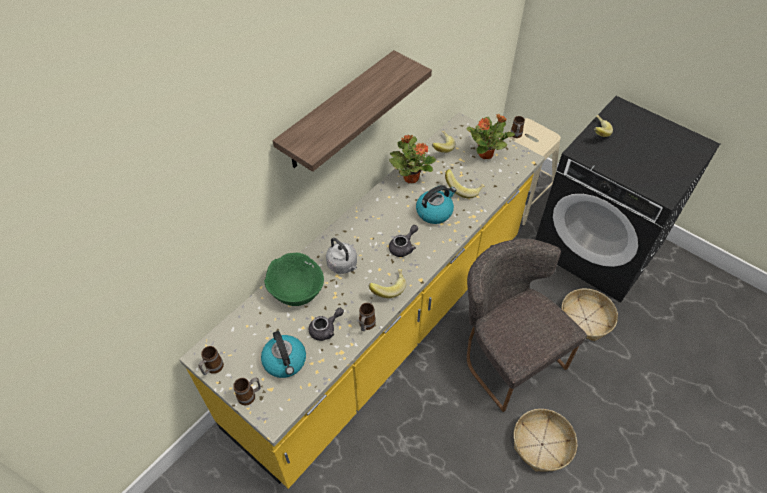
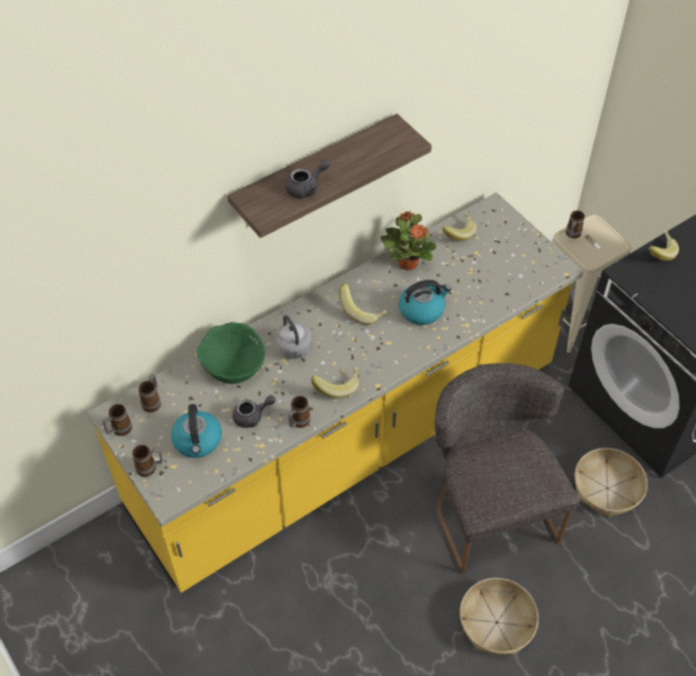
camera: 15 degrees right, 0 degrees up
grey teapot [389,225,418,257] -> grey teapot moved to [286,159,330,198]
banana [445,169,485,198] -> banana moved to [339,283,387,325]
potted plant [466,114,515,159] -> none
none -> mug [138,374,161,413]

